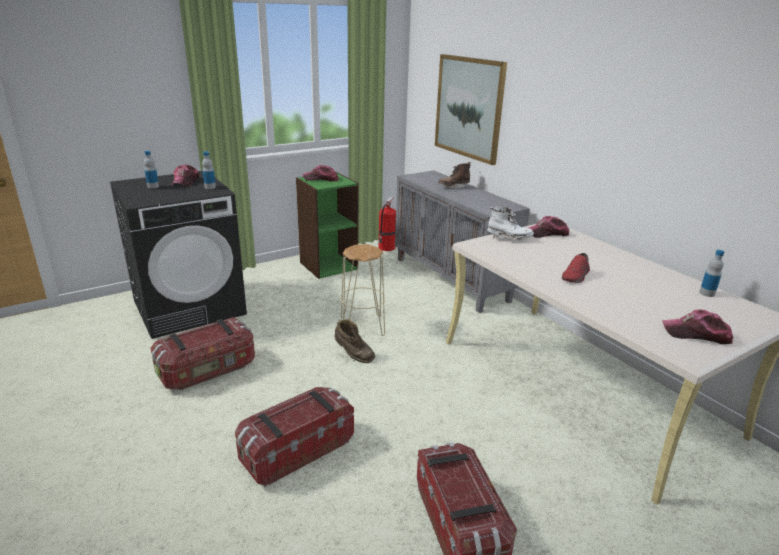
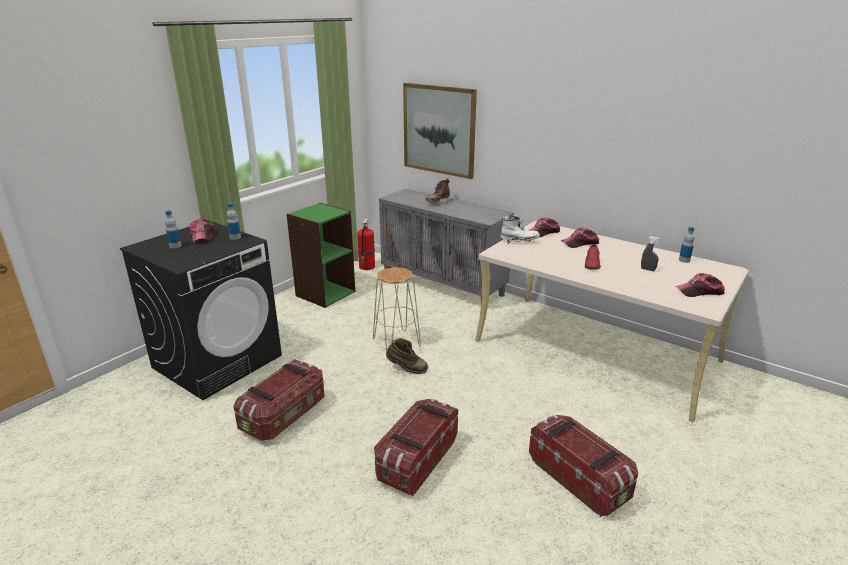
camera: 20 degrees left, 0 degrees up
cap [303,165,339,182] -> cap moved to [561,228,599,248]
none -> grey spray bottle [641,236,661,271]

